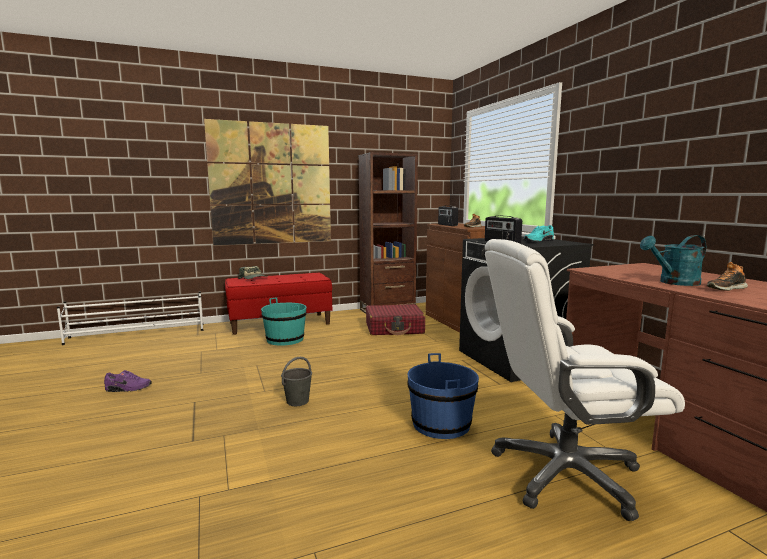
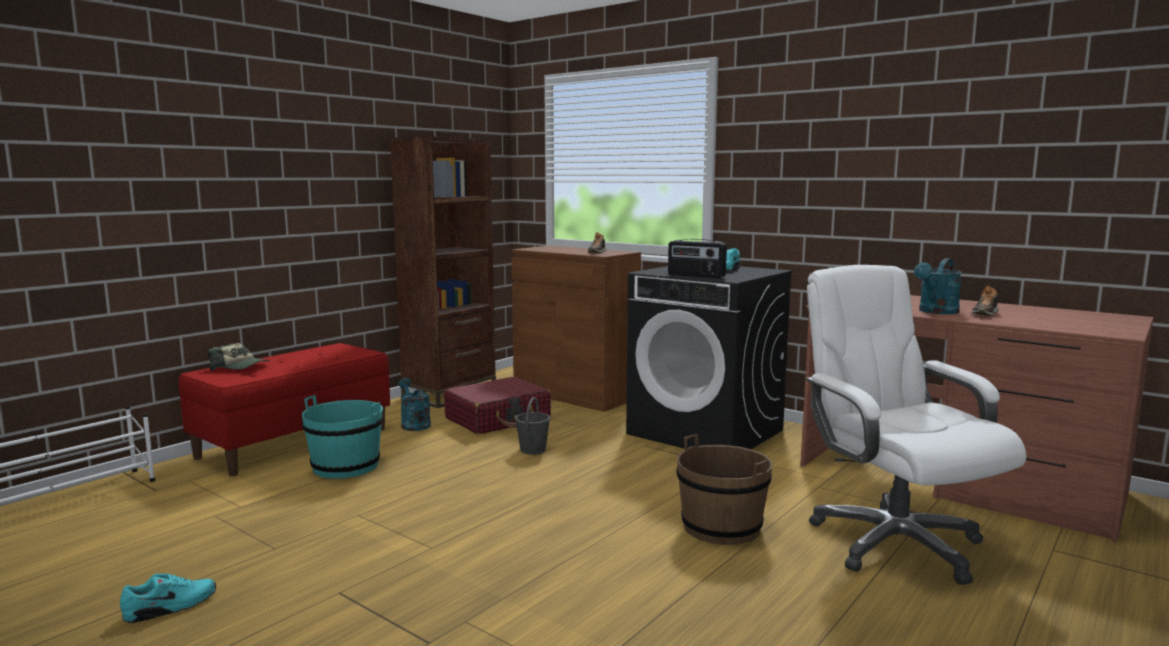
camera: 30 degrees left, 0 degrees up
purple shoe [104,370,152,392] -> turquoise shoe [120,573,216,623]
picture [204,119,331,246] -> none
grey bucket [281,357,312,406] -> grey bucket moved to [515,397,550,455]
blue bucket [407,353,479,439] -> brown bucket [676,434,773,545]
radio [438,205,458,226] -> none
white office chair [485,239,685,521] -> white office chair turned 105 degrees clockwise [806,265,1026,585]
none -> turquoise watering can [399,378,431,431]

